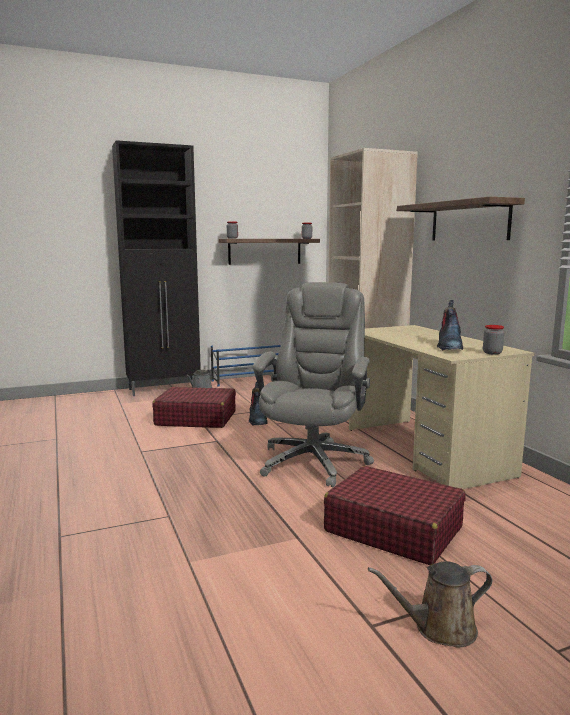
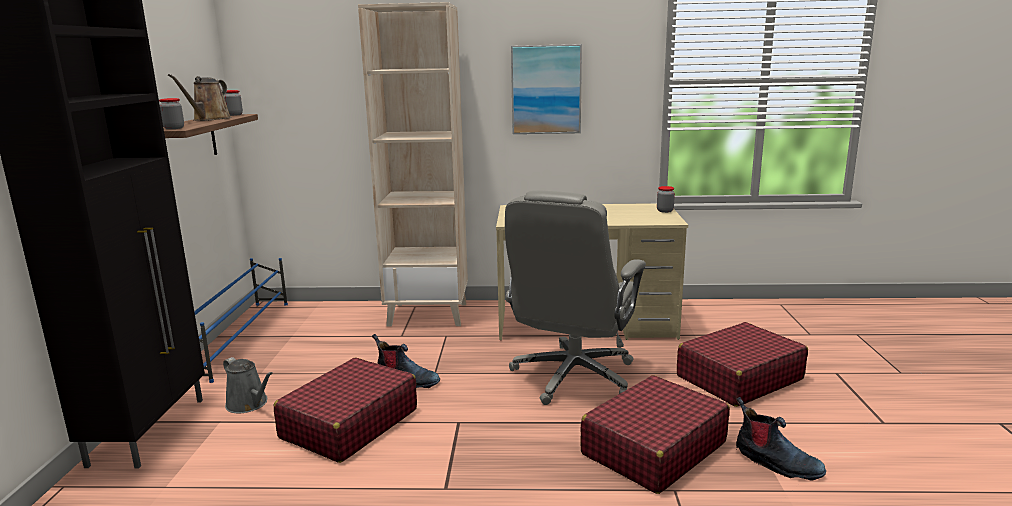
camera: 65 degrees left, 5 degrees up
grey office chair [252,282,374,487] -> grey office chair turned 105 degrees counterclockwise [505,190,646,405]
brown watering can [368,561,492,647] -> brown watering can moved to [168,74,231,121]
shelf [397,197,525,240] -> picture [511,44,582,134]
boot [437,300,463,350] -> boot moved to [736,397,826,481]
none -> red suitcase [580,375,730,494]

